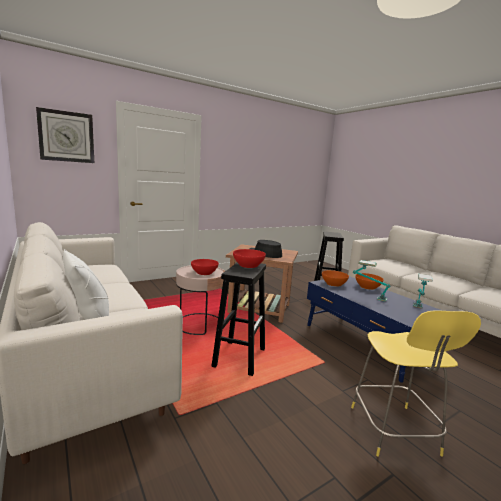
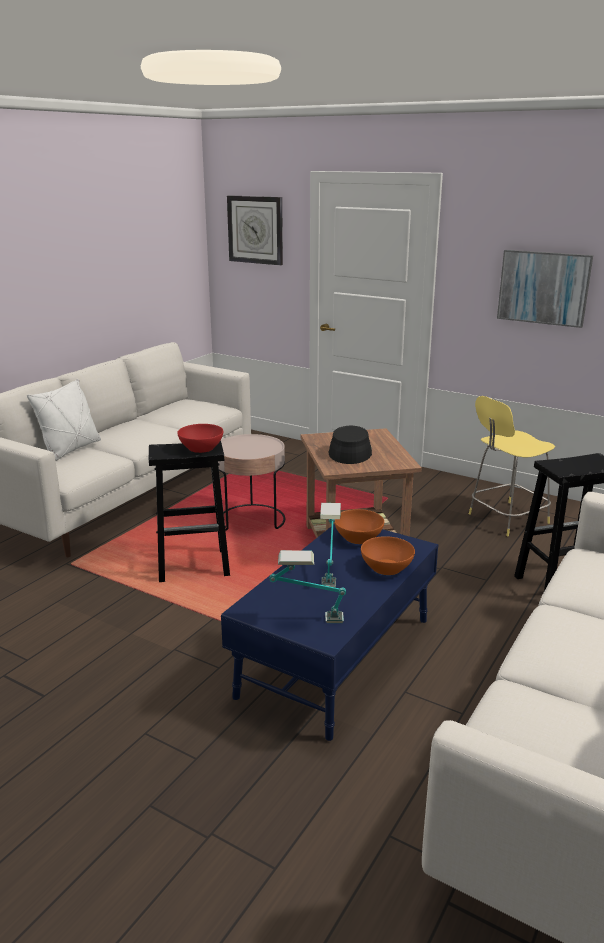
camera: 65 degrees right, 10 degrees up
red bowl [191,259,219,275] -> none
yellow stool [351,310,481,457] -> yellow stool moved to [469,396,555,536]
none -> picture [497,250,593,328]

